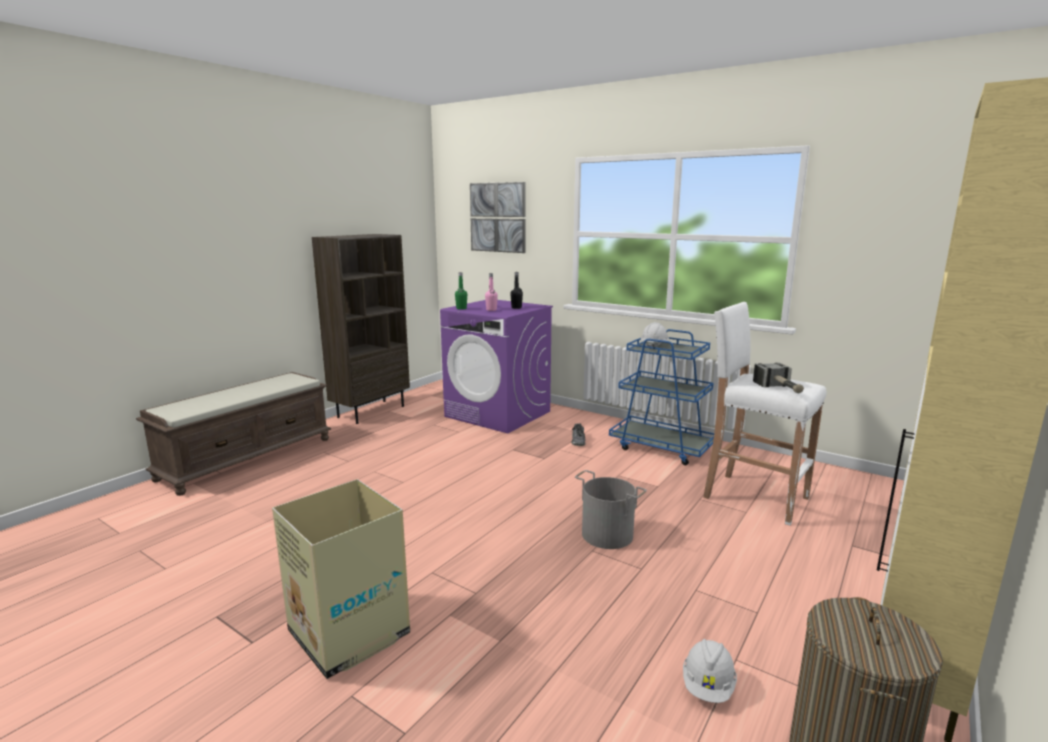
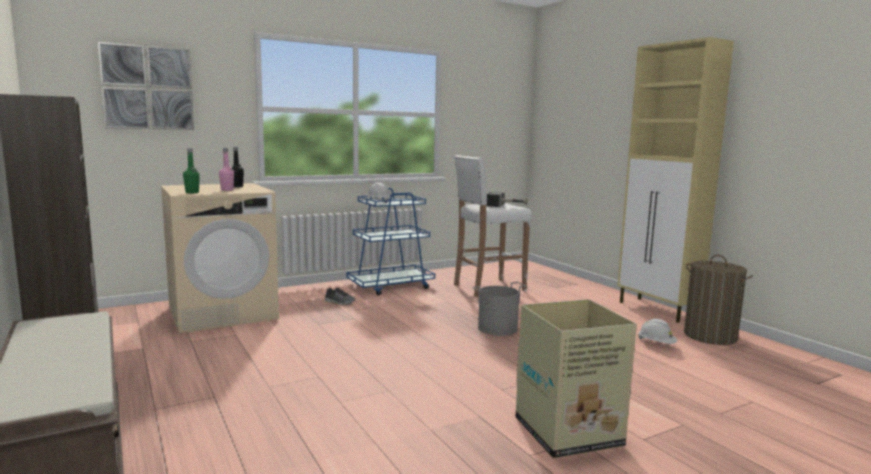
camera: 65 degrees left, 5 degrees down
purple washing machine [440,300,553,434] -> beige washing machine [161,183,279,333]

